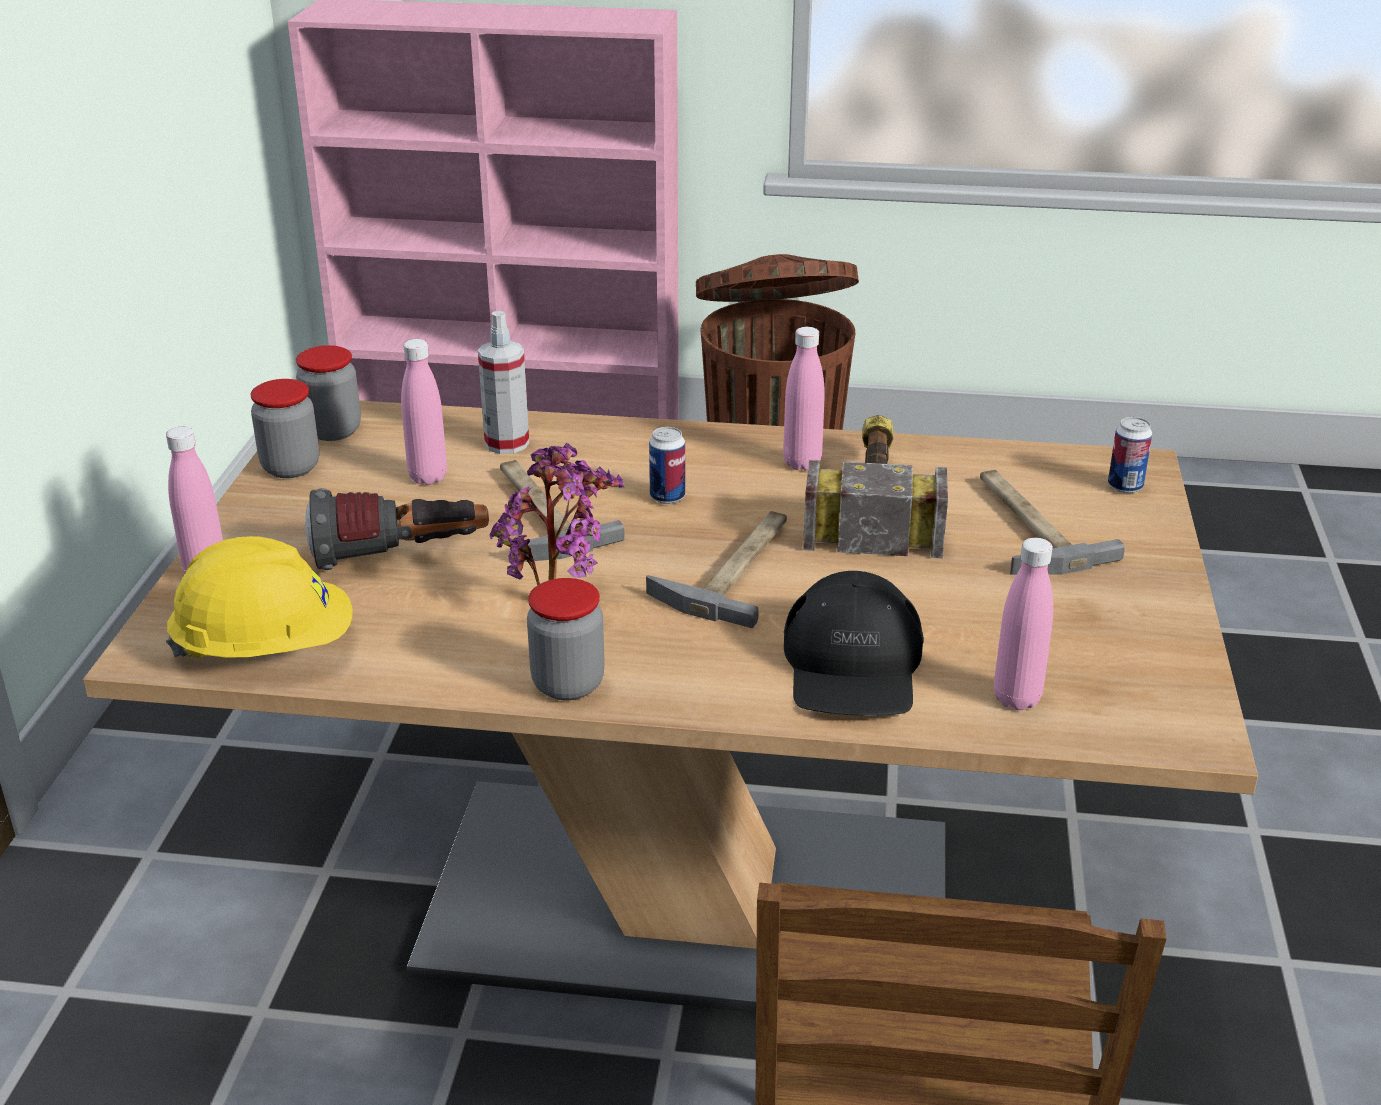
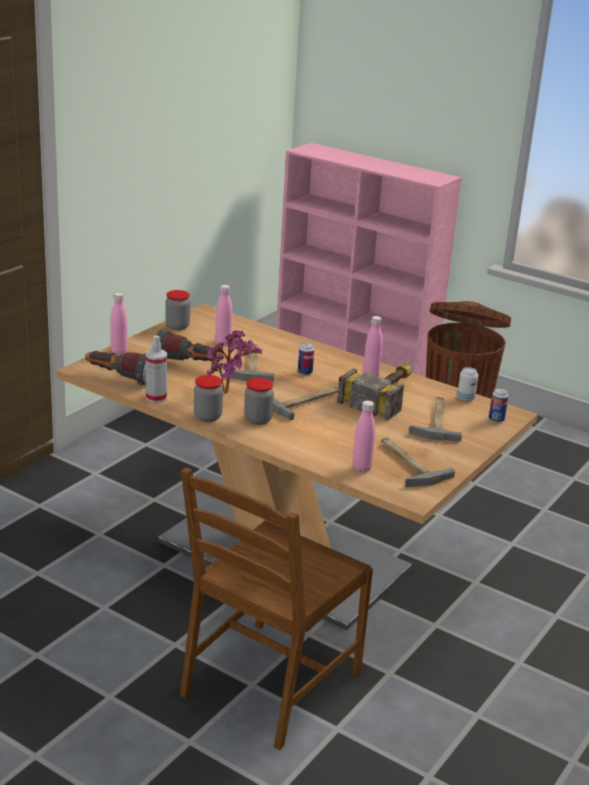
camera: 25 degrees right, 5 degrees down
yellow hard hat [166,536,353,661] -> flashlight [85,351,146,386]
jar [296,345,361,441] -> jar moved to [244,378,274,425]
spray bottle [478,311,529,454] -> spray bottle moved to [146,335,167,403]
black cap [784,571,924,716] -> none
none -> hammer [381,437,455,487]
none -> can [457,367,478,402]

